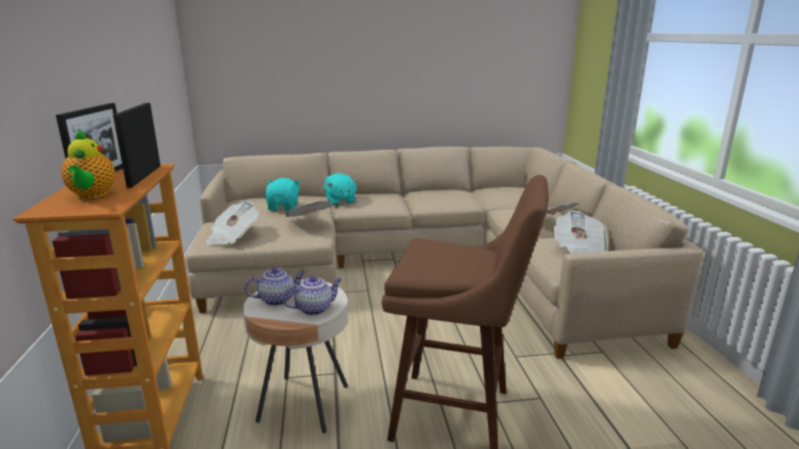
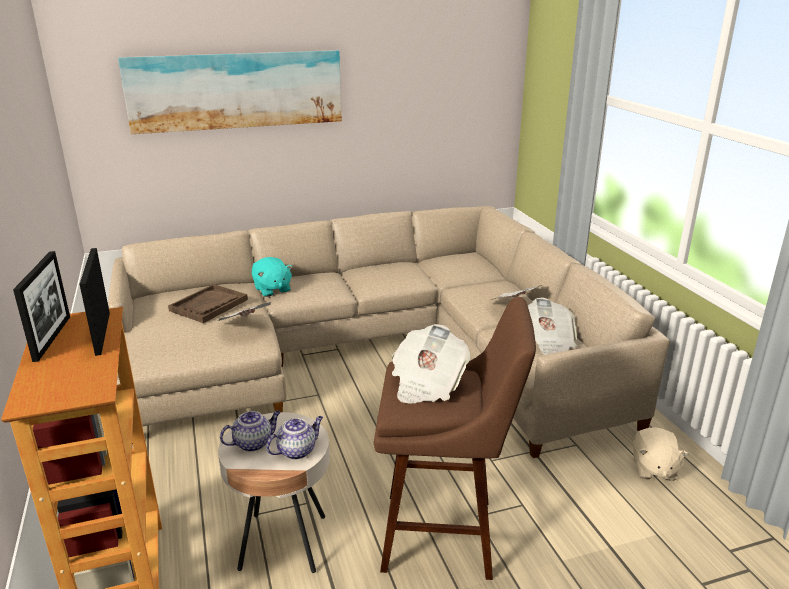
camera: 10 degrees left, 5 degrees up
teapot [61,129,115,199] -> none
newspaper [206,201,259,245] -> newspaper moved to [392,324,471,404]
turquoise plush toy [265,178,300,211] -> brown tray [168,284,248,323]
none -> picture [118,50,342,134]
none -> beige plush toy [633,427,688,481]

